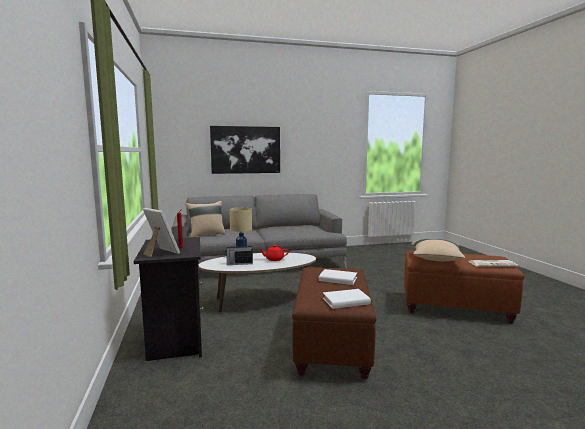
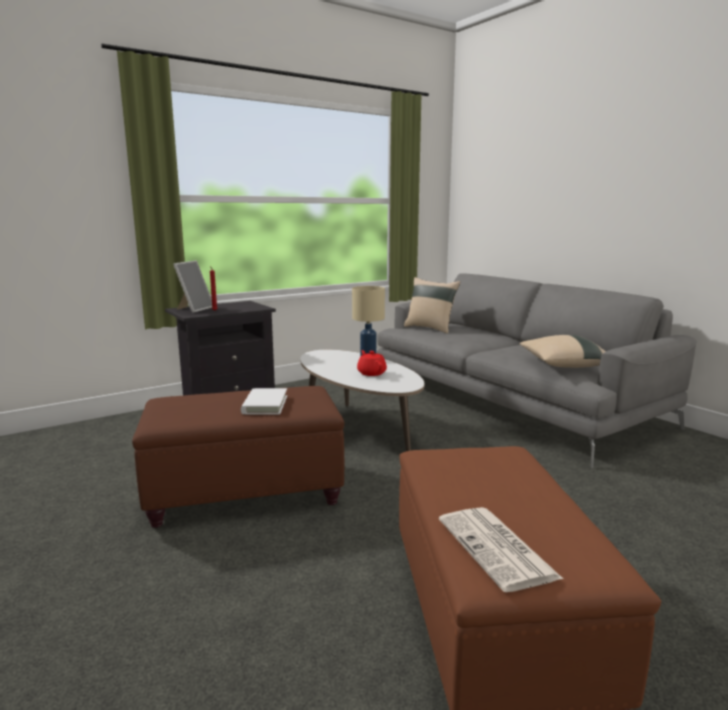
camera: 70 degrees right, 5 degrees up
picture [210,126,280,174] -> none
radio [225,243,253,265] -> none
white book [323,289,371,309] -> none
beige pillow [411,239,466,261] -> beige pillow moved to [519,335,606,368]

